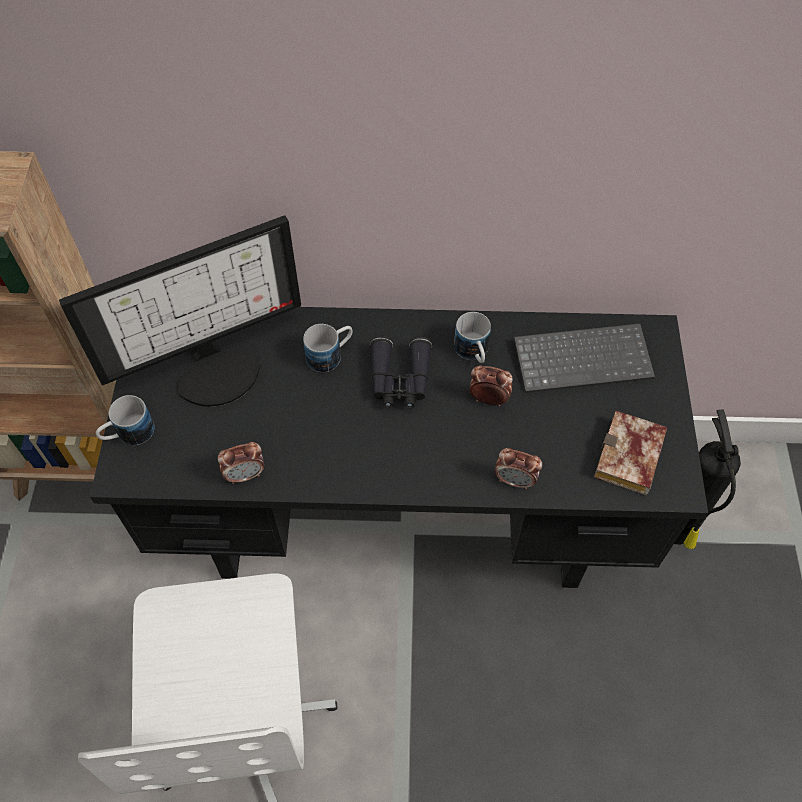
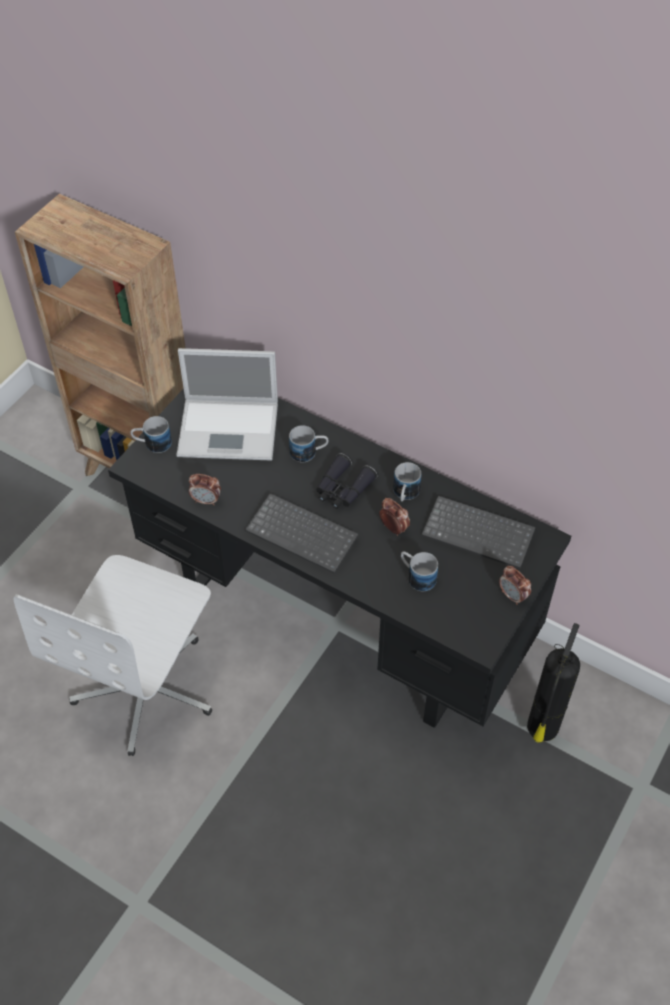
camera: 30 degrees right, 5 degrees down
monitor [59,215,301,407] -> laptop [176,348,278,461]
alarm clock [495,448,542,489] -> alarm clock moved to [499,566,531,605]
book [594,411,667,495] -> none
none -> keyboard [245,493,358,574]
none -> mug [401,551,438,591]

